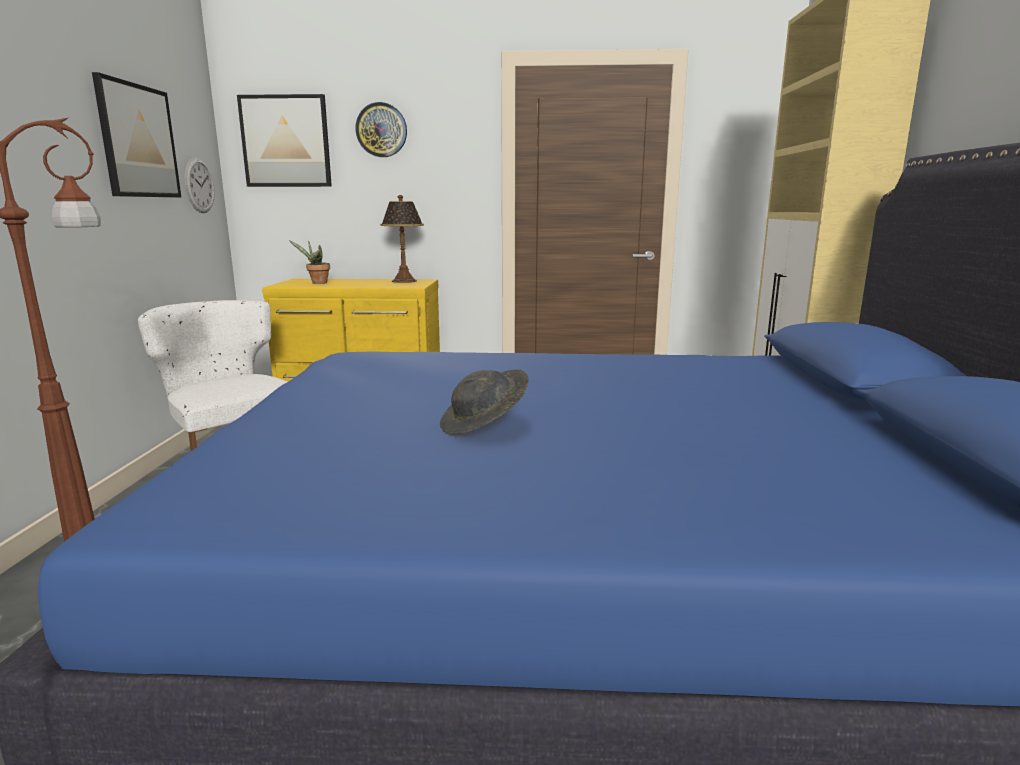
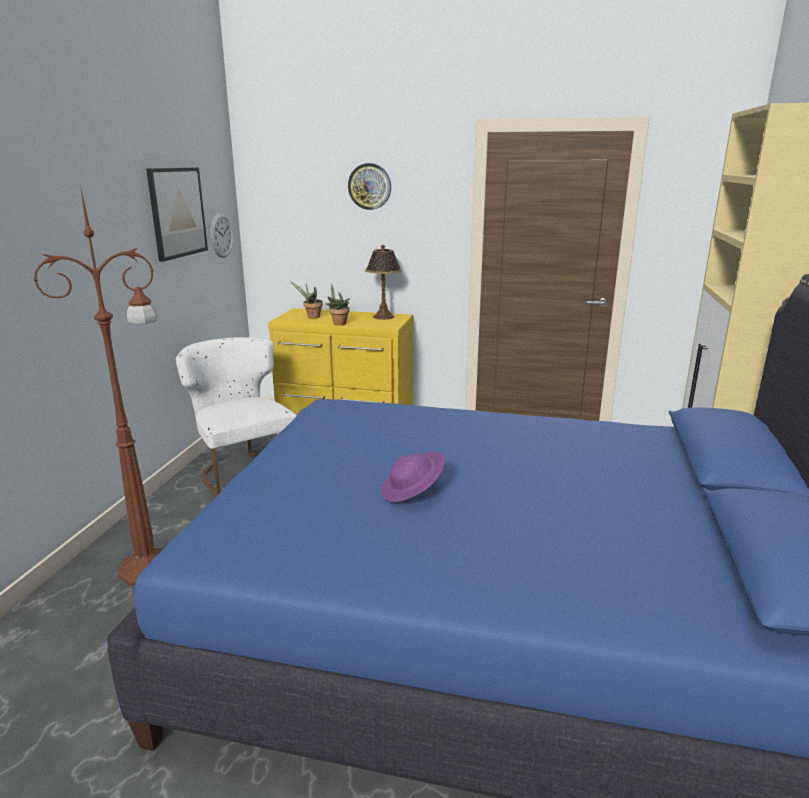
camera: 10 degrees right, 5 degrees up
picture [237,94,332,187] -> none
grey hat [440,369,529,435] -> purple hat [381,451,445,502]
none -> potted plant [325,283,349,325]

